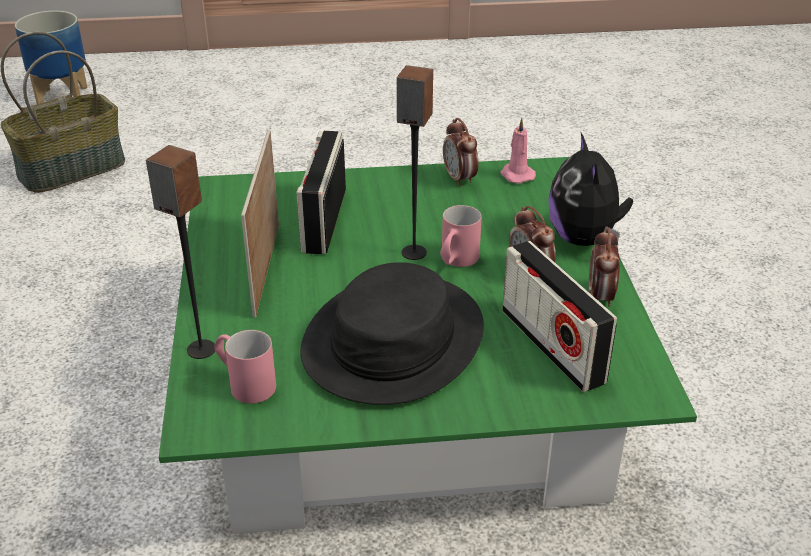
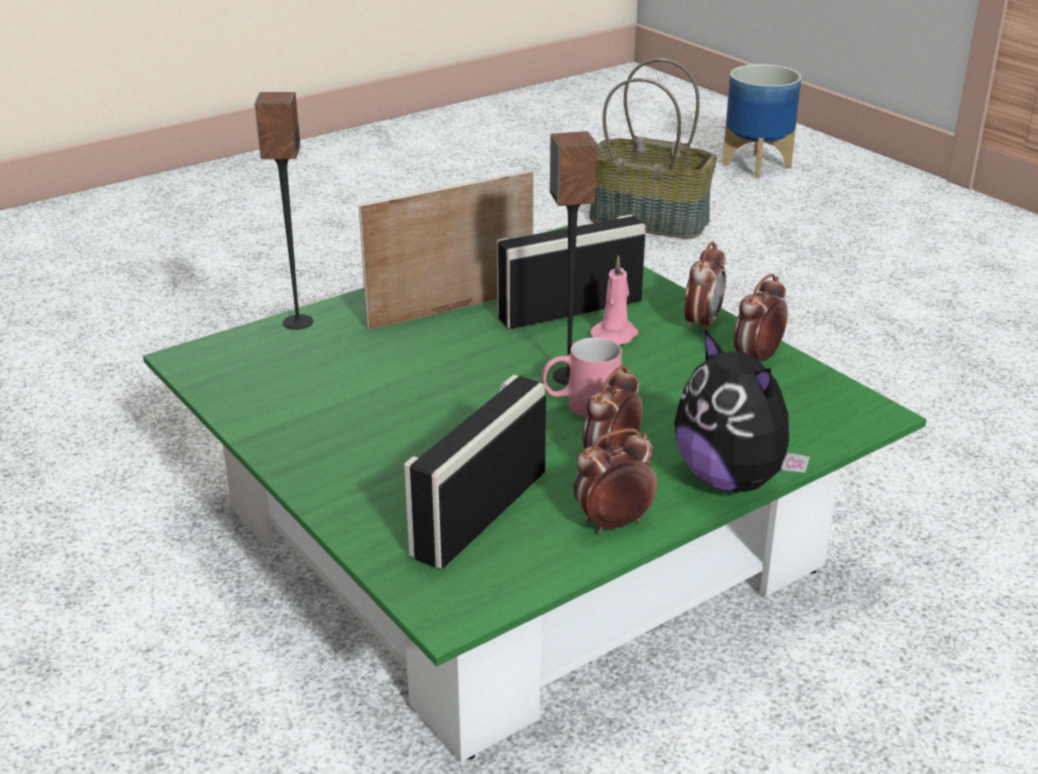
camera: 60 degrees right, 5 degrees down
pink mug [214,330,276,404] -> none
black hat [301,262,484,405] -> none
pink candle [500,118,536,183] -> pink candle moved to [590,255,639,345]
plush toy [548,133,633,246] -> plush toy turned 90 degrees counterclockwise [674,330,810,492]
none -> alarm clock [684,241,726,334]

